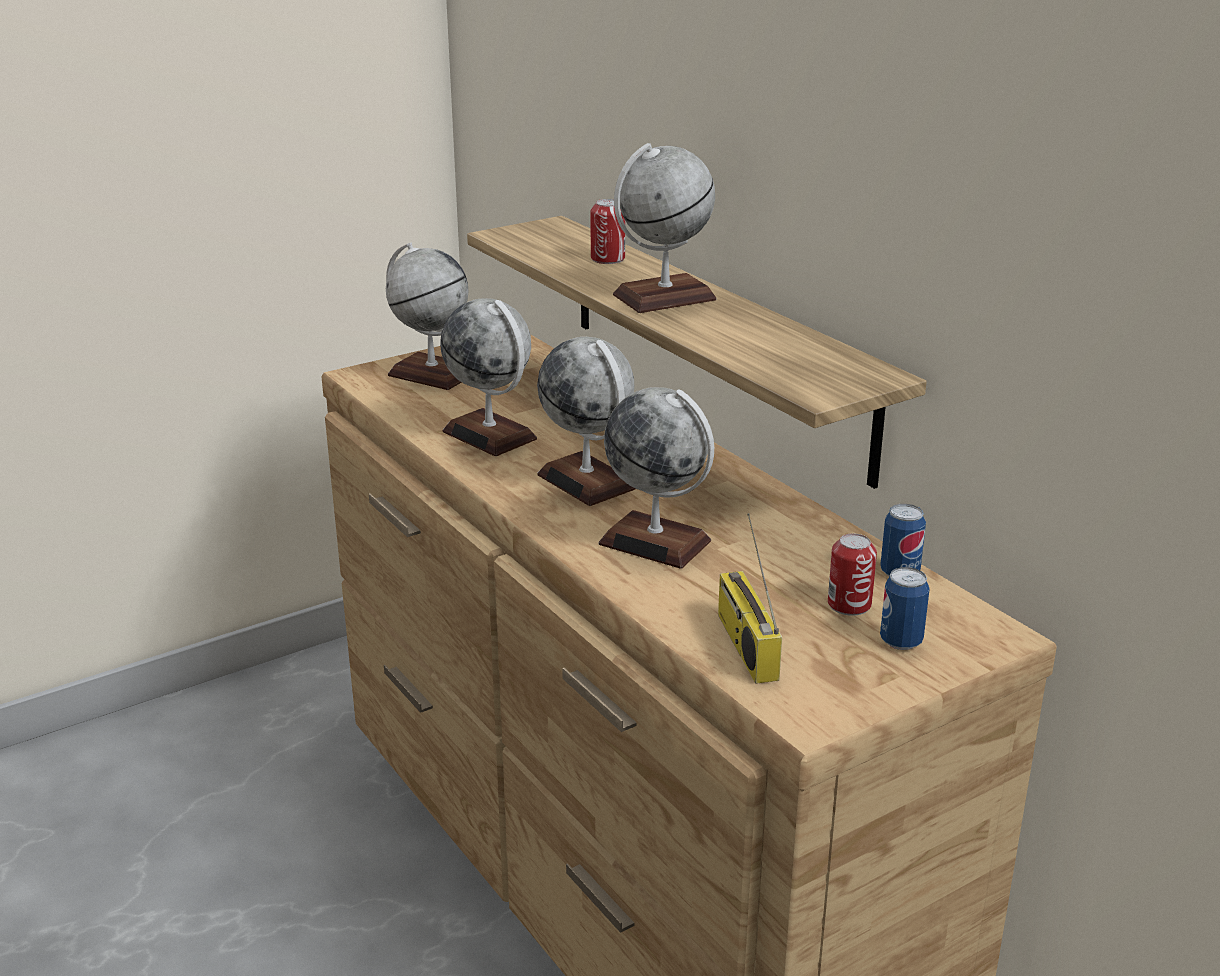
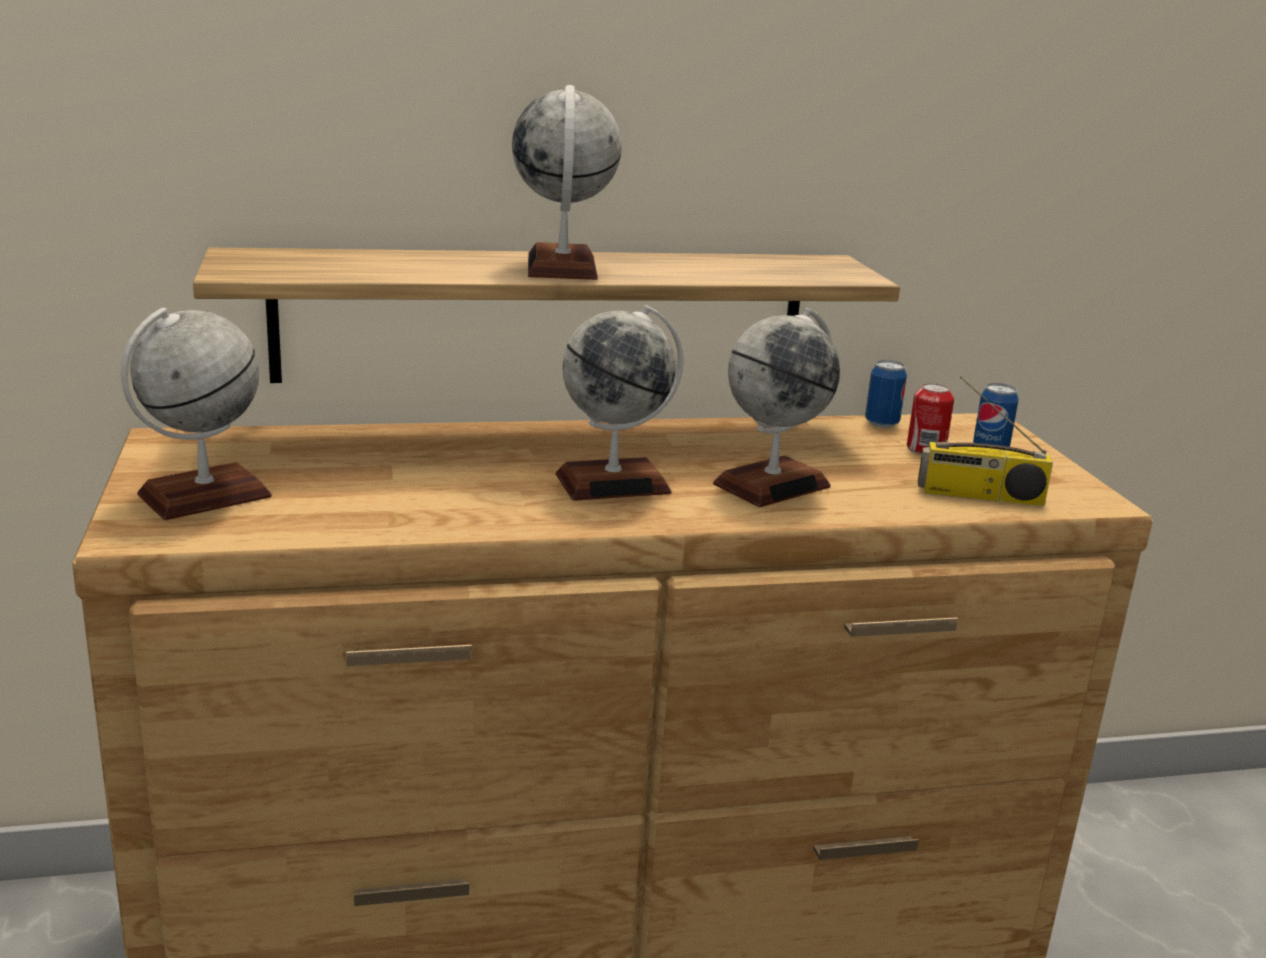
camera: 70 degrees left, 5 degrees down
globe [440,298,537,456] -> none
can [590,199,625,264] -> none

